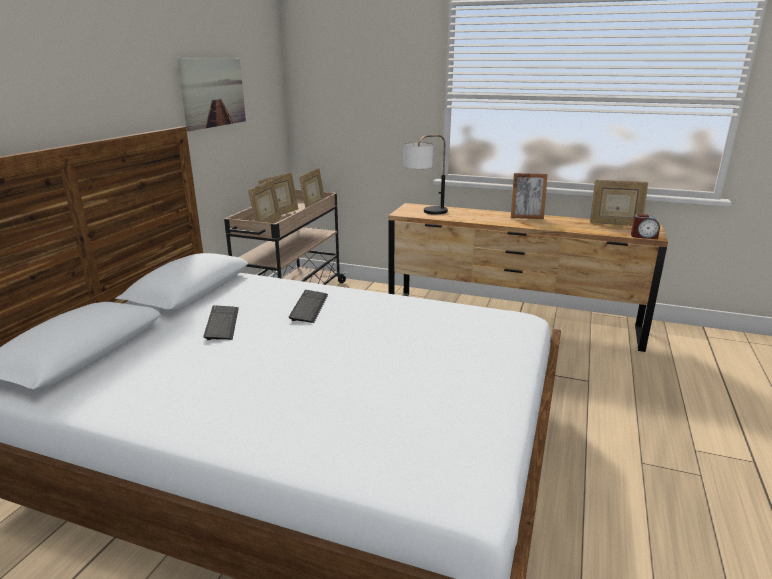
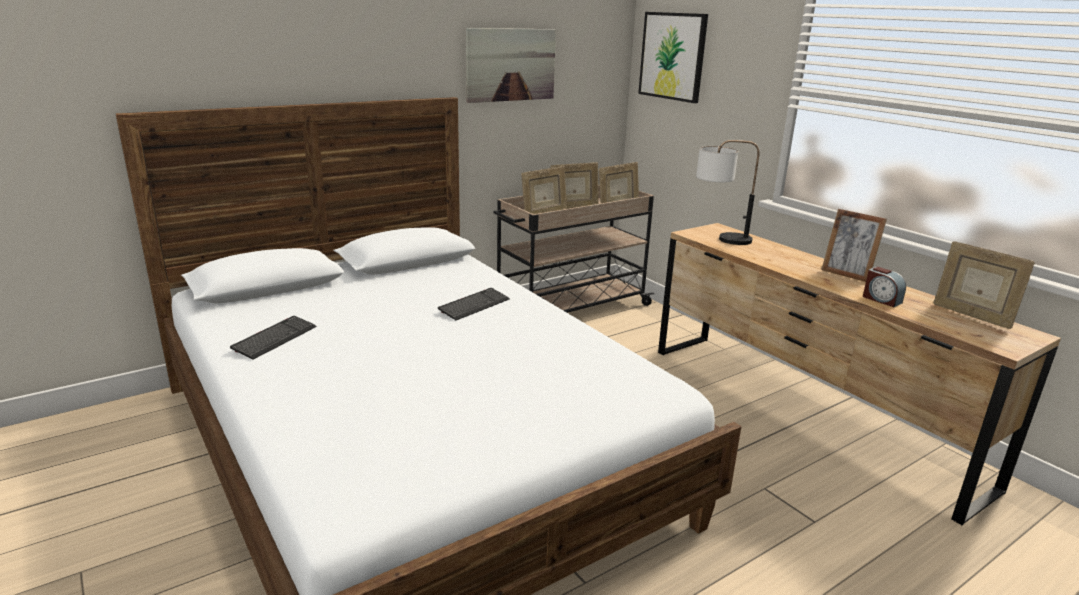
camera: 35 degrees right, 0 degrees up
keyboard [204,305,239,340] -> keyboard moved to [230,316,316,360]
alarm clock [631,214,660,239] -> alarm clock moved to [863,267,906,307]
none -> picture [638,12,708,103]

